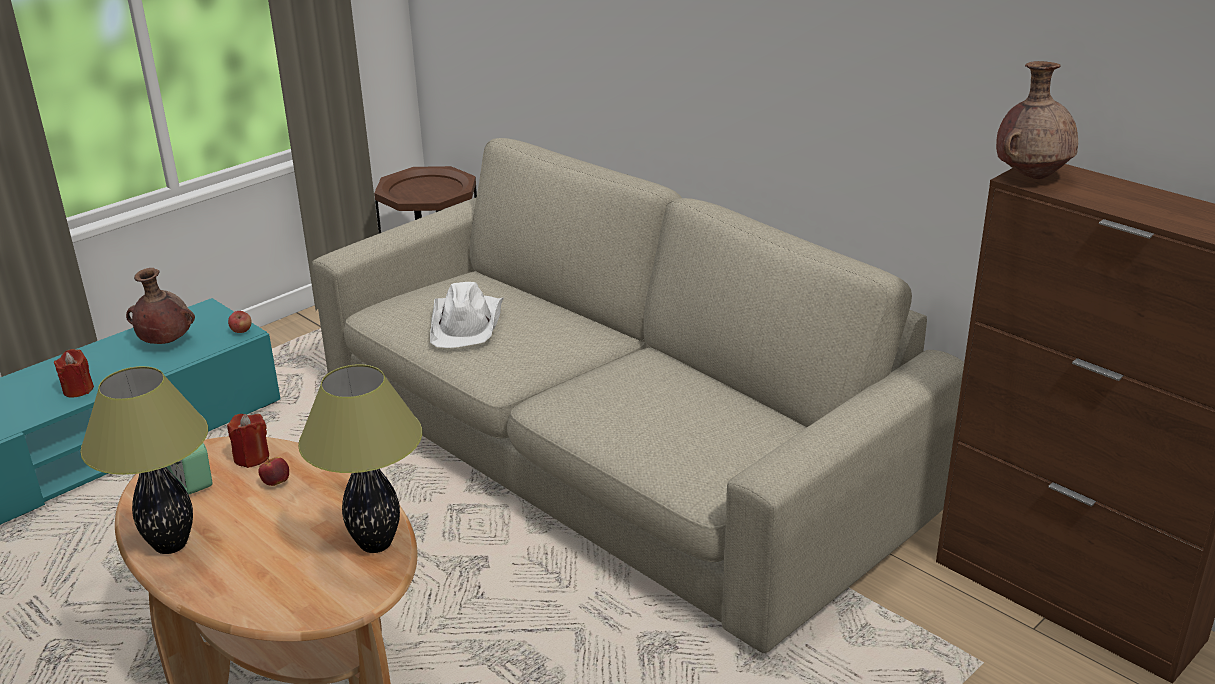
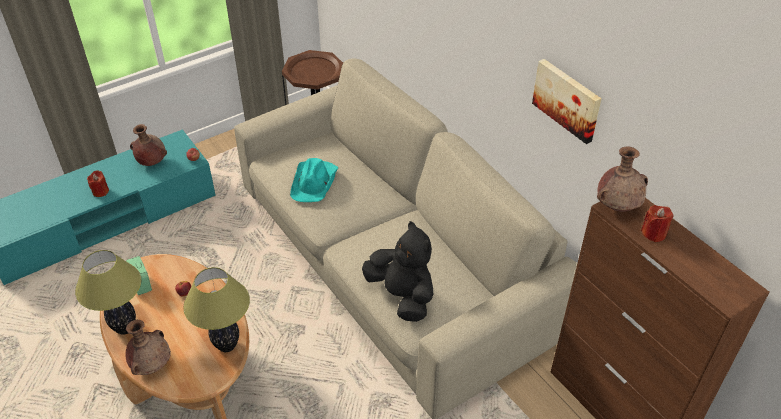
camera: 10 degrees right, 15 degrees up
red candle [227,414,269,468] -> red candle moved to [641,205,674,242]
white hat [430,282,504,348] -> turquoise hat [290,158,338,202]
none -> brown vase [125,320,171,375]
none -> black plush toy [362,221,433,322]
none -> picture [532,59,602,144]

